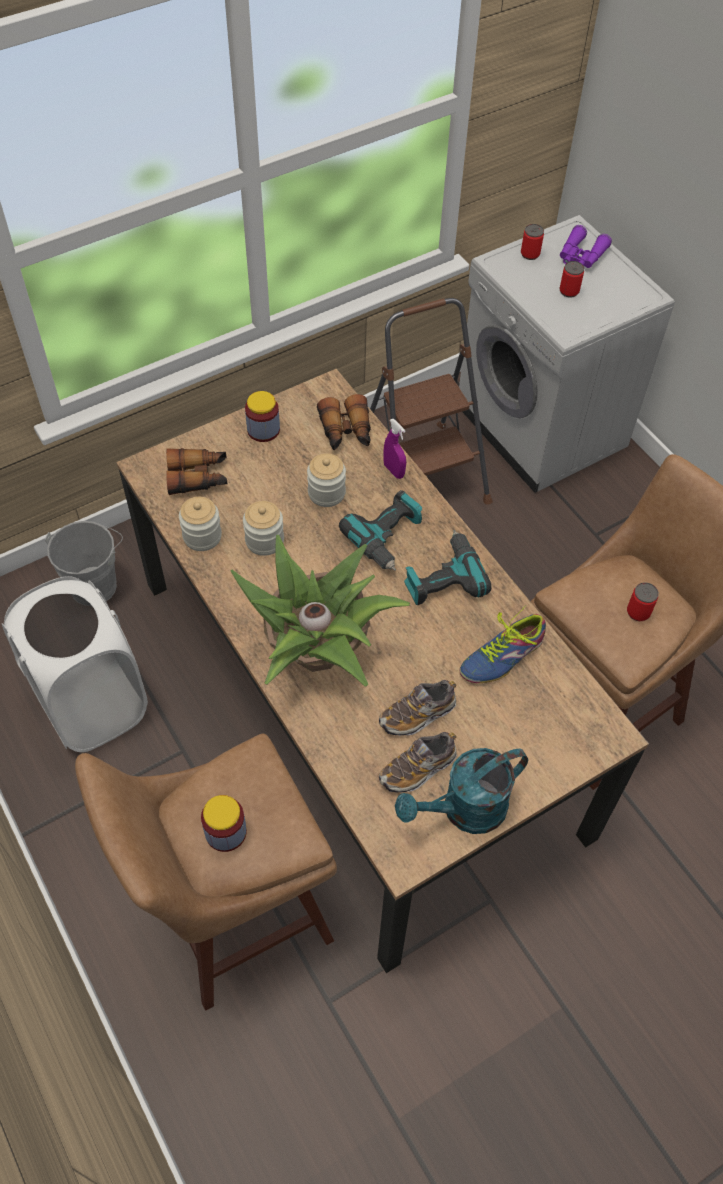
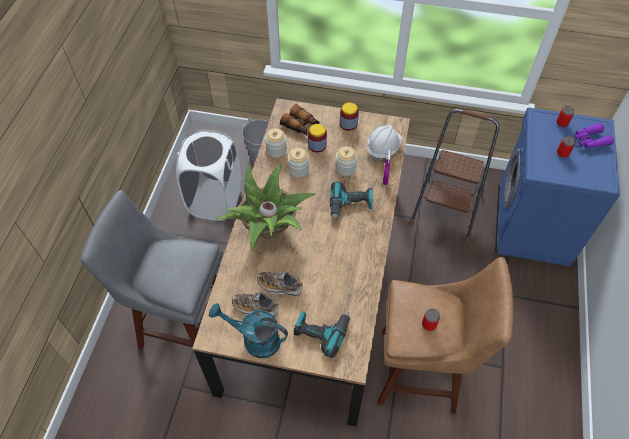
camera: 45 degrees right, 0 degrees up
brown stool [75,734,337,1011] -> grey stool [81,190,223,349]
jar [201,795,247,852] -> jar moved to [308,124,327,152]
binoculars [317,394,371,450] -> white hard hat [367,125,402,161]
power drill [404,530,491,605] -> power drill moved to [294,311,350,358]
white washing machine [459,215,675,493] -> blue washing machine [495,108,620,266]
shoe [459,605,546,683] -> none

